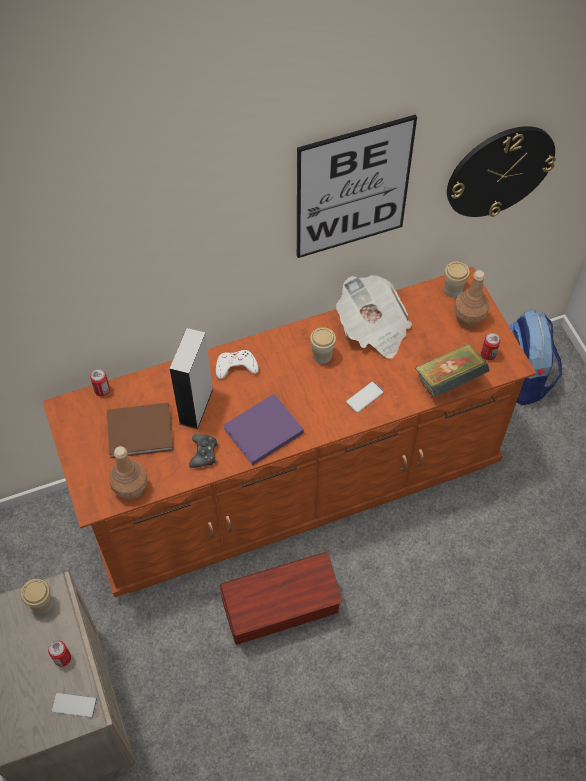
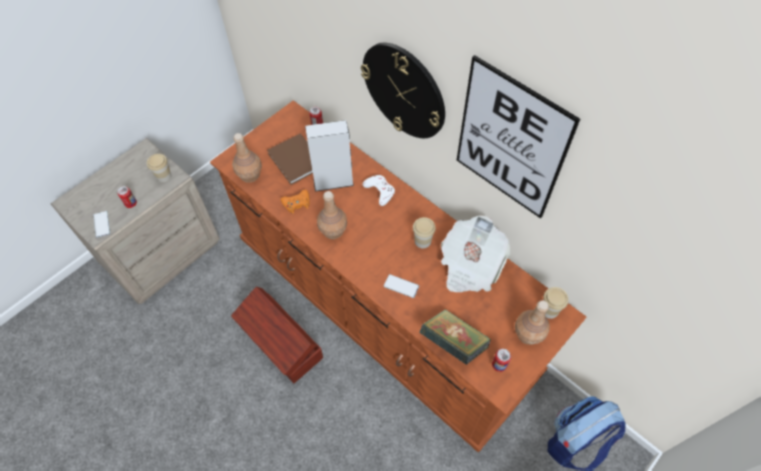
camera: 65 degrees right, 0 degrees up
black game controller [189,434,218,468] -> orange game controller [281,190,310,214]
purple book [223,394,304,465] -> brown bottle [317,191,347,239]
wall clock [447,126,556,217] -> wall clock moved to [361,43,445,138]

